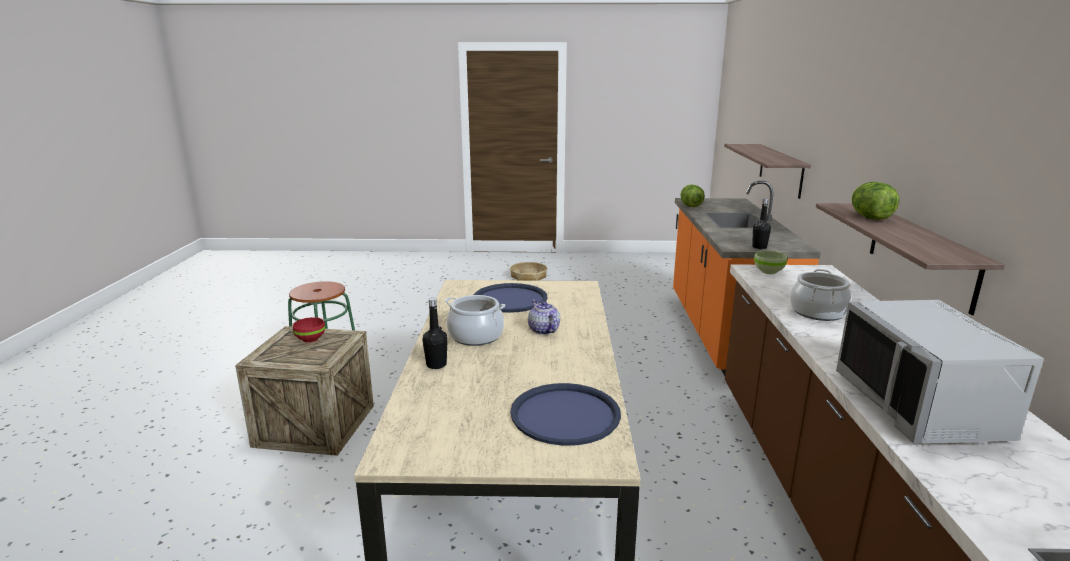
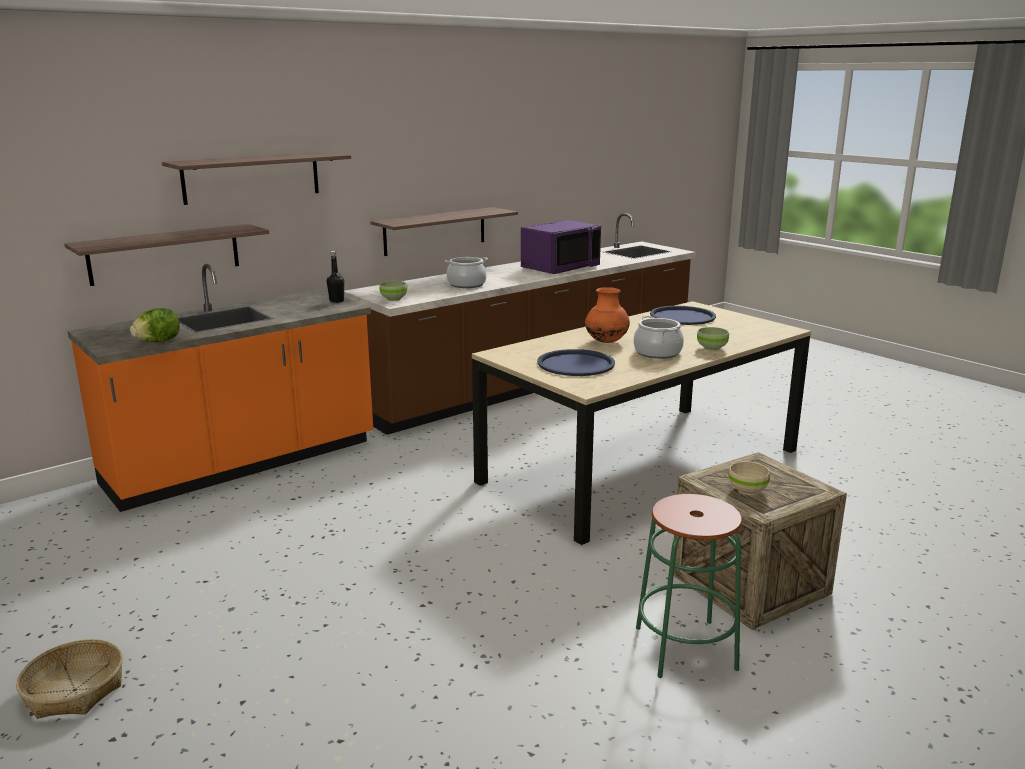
camera: 130 degrees left, 0 degrees up
red bowl [293,317,325,343] -> beige bowl [728,461,770,495]
black bottle [422,298,448,369] -> green bowl [697,327,729,351]
teapot [528,300,560,335] -> orange vase [585,287,630,343]
grey microwave [836,300,1044,444] -> purple microwave [521,220,601,274]
lettuce [851,182,899,220] -> none
none -> shelf [162,152,351,205]

